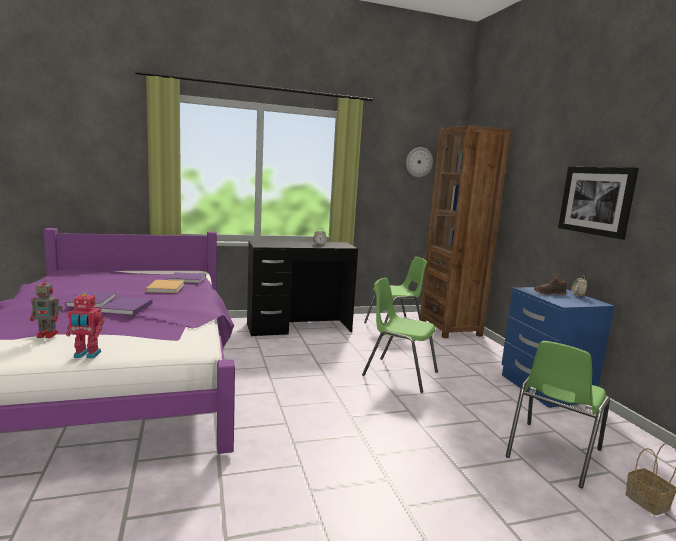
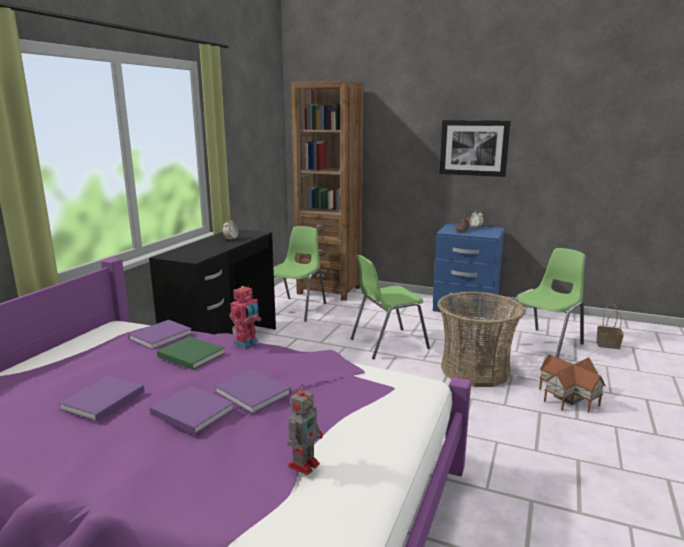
camera: 50 degrees left, 5 degrees up
toy robot [66,293,104,359] -> toy robot moved to [229,285,261,348]
beige book [146,280,184,293] -> green book [157,336,225,370]
wall clock [406,147,433,177] -> none
green chair [506,341,610,489] -> green chair turned 120 degrees counterclockwise [506,248,586,358]
none -> purple book [58,376,145,421]
none -> basket [437,291,525,387]
none -> toy house [539,355,606,413]

